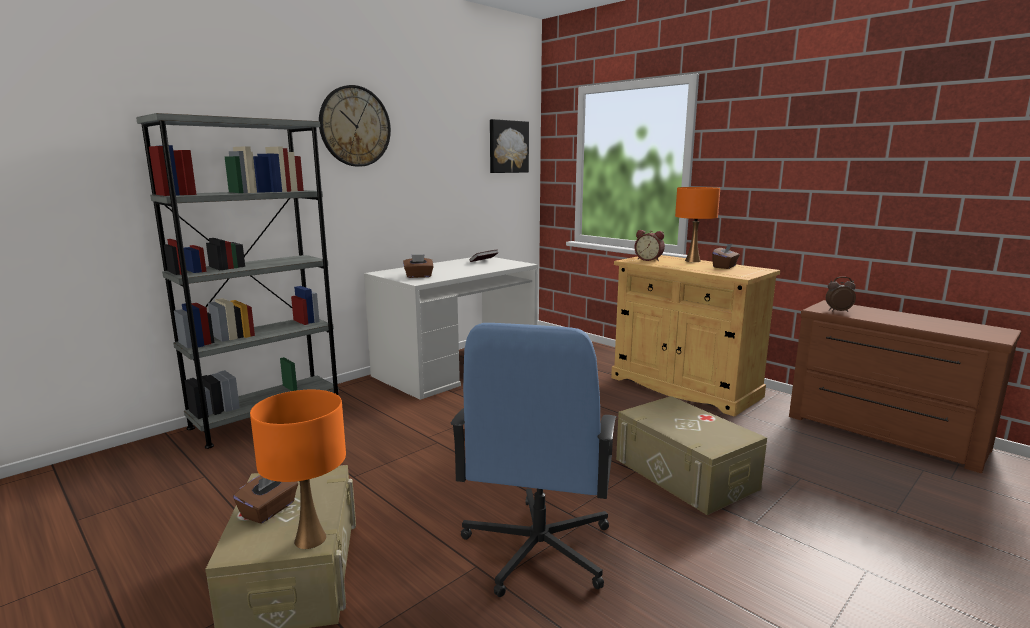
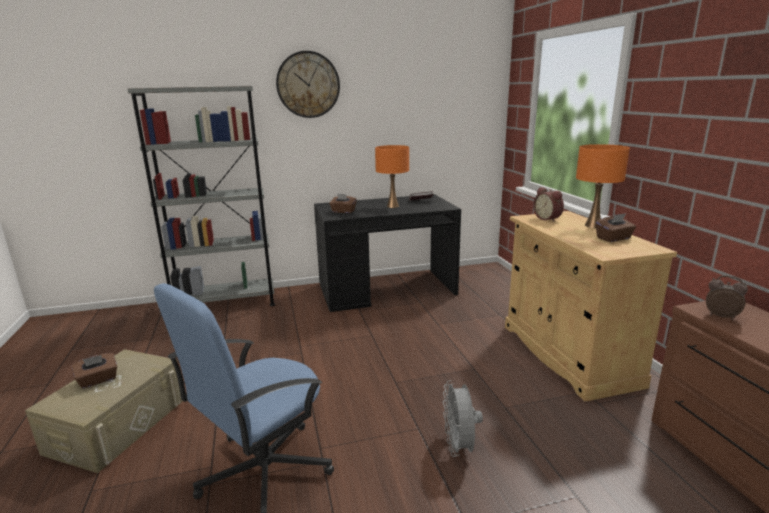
camera: 30 degrees right, 5 degrees up
orange table lamp [250,390,346,549] -> orange table lamp moved to [375,145,409,208]
white desk [364,257,538,400] -> black desk [314,194,461,312]
picture [490,119,529,173] -> none
beige storage box [616,396,767,515] -> grey fan [443,380,483,457]

